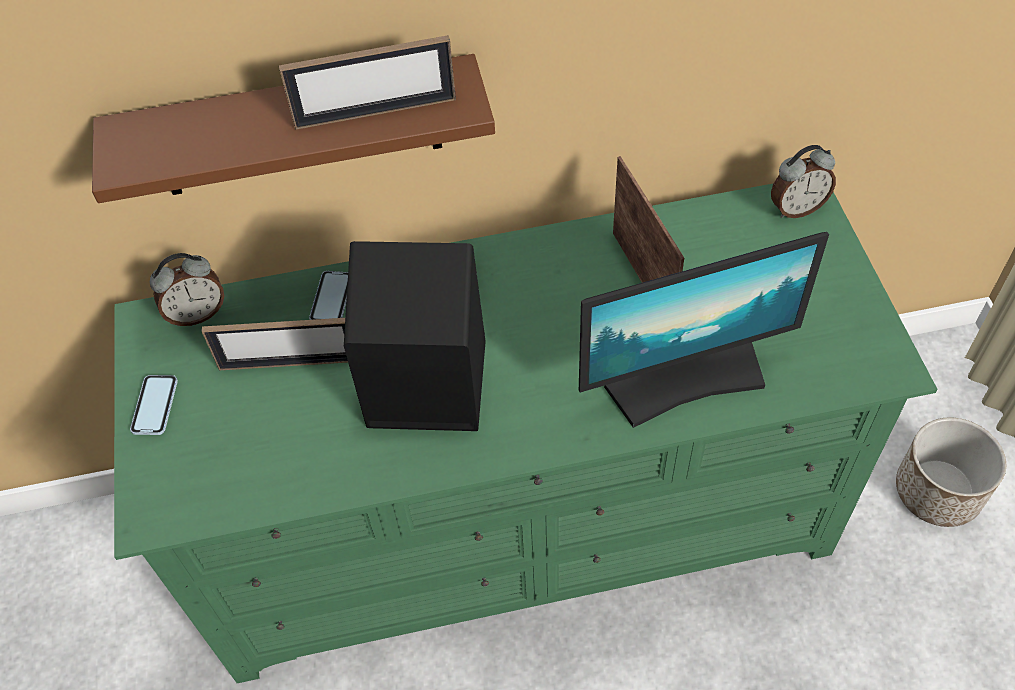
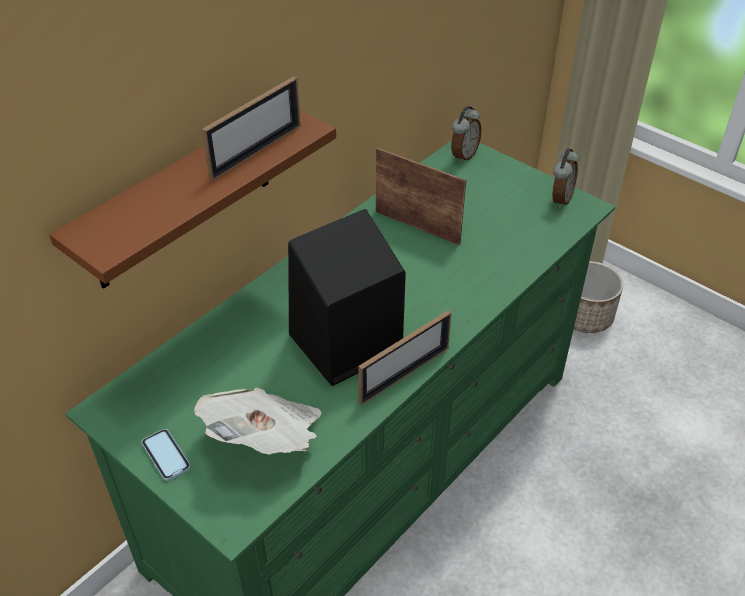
camera: 40 degrees left, 10 degrees down
alarm clock [150,253,224,326] -> alarm clock moved to [553,148,579,208]
picture frame [201,318,348,371] -> picture frame moved to [358,310,451,405]
phone [309,271,348,320] -> none
monitor [579,232,829,428] -> none
none -> newspaper [194,388,322,454]

